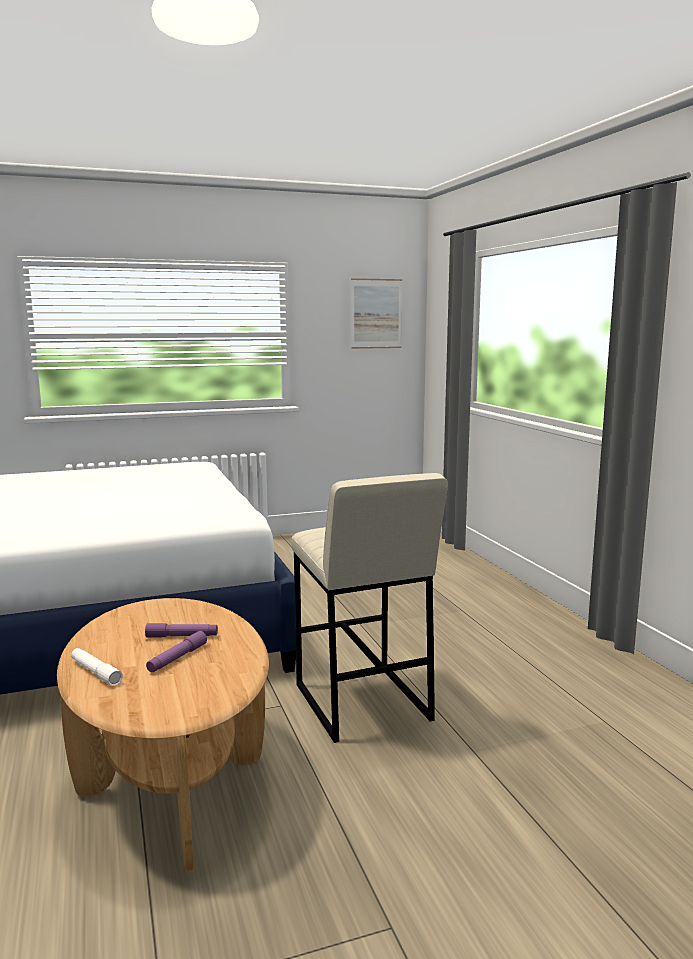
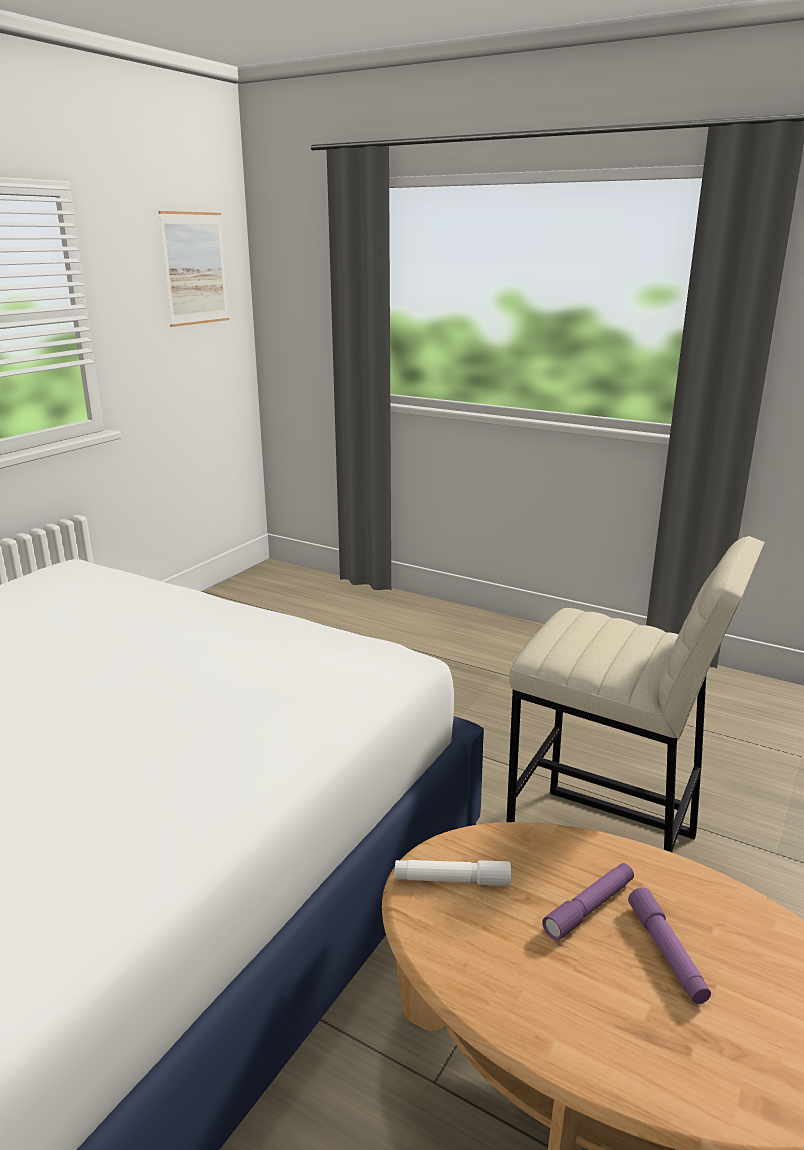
camera: 40 degrees left, 10 degrees up
white flashlight [71,648,123,686] -> white flashlight moved to [395,860,511,886]

